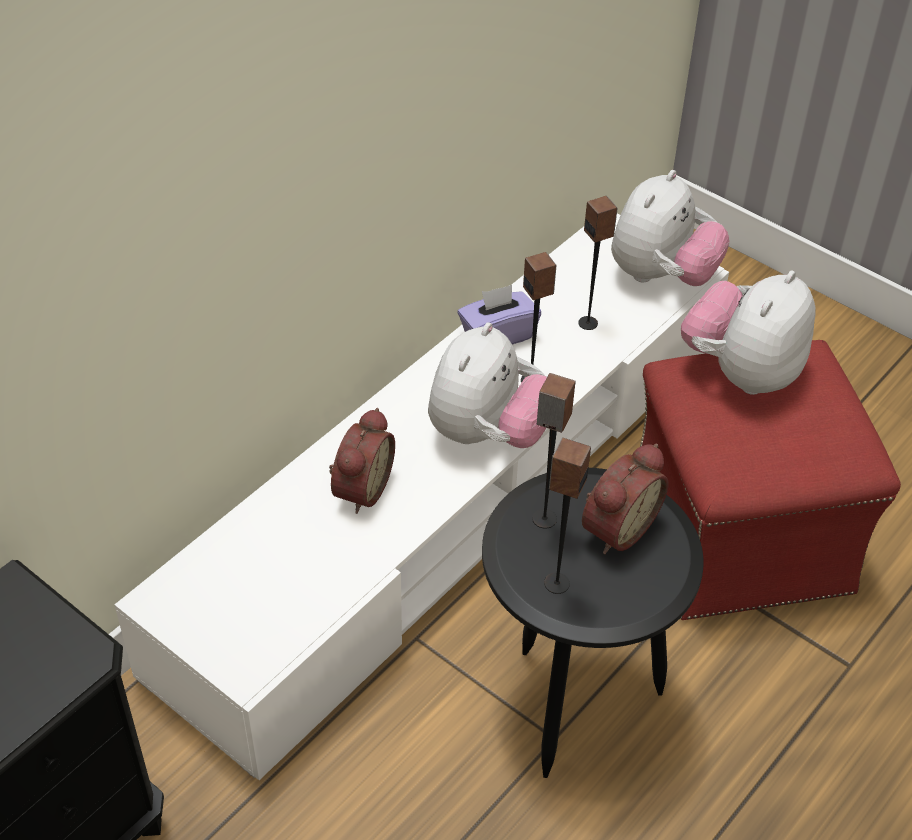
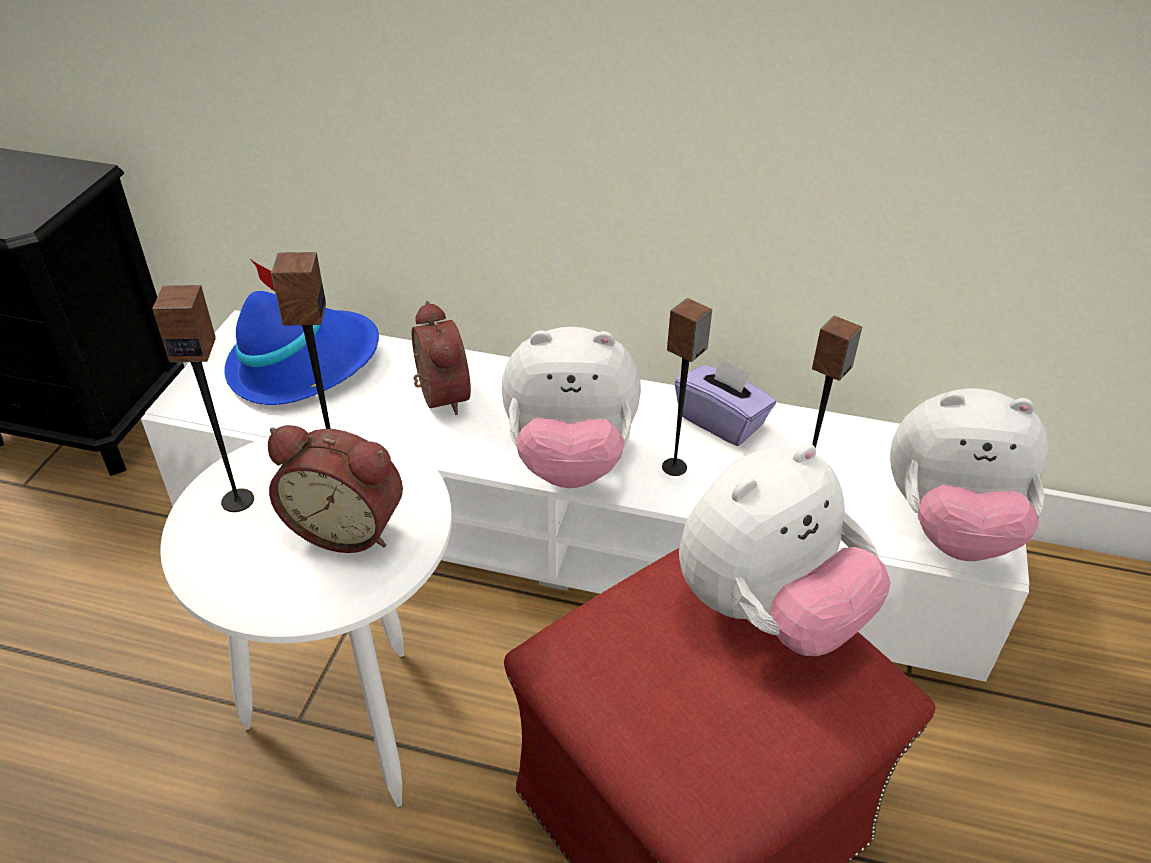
camera: 65 degrees right, 5 degrees down
alarm clock [329,408,395,514] -> alarm clock turned 105 degrees counterclockwise [412,301,471,415]
black side table [482,468,704,778] -> white side table [160,426,452,807]
plush toy [681,270,816,395] -> plush toy turned 135 degrees clockwise [679,443,891,656]
none -> blue hat [224,259,379,405]

